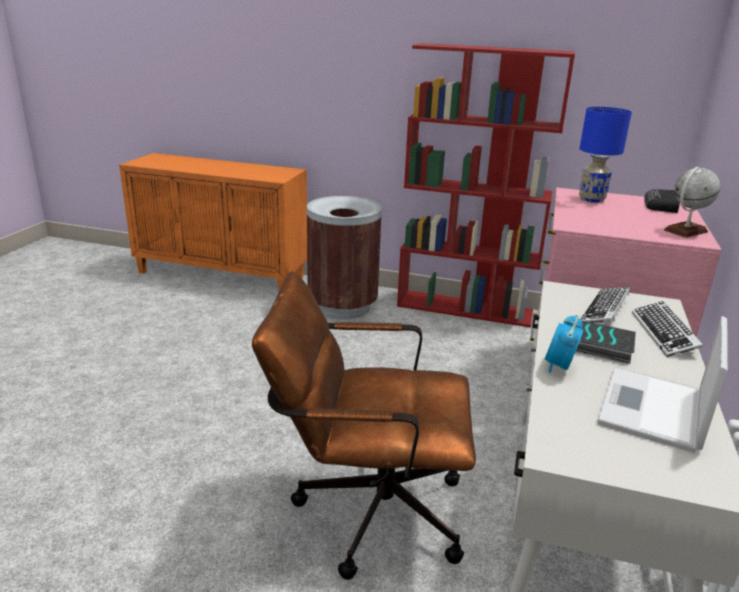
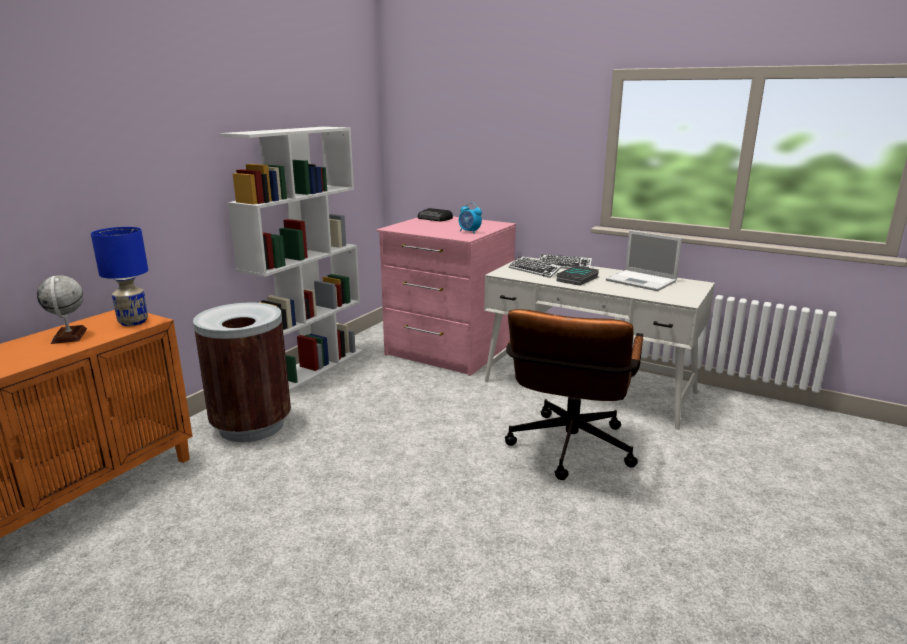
camera: 75 degrees left, 5 degrees down
red bookcase [397,43,575,328] -> white bookcase [219,127,363,392]
alarm clock [545,315,583,373] -> alarm clock moved to [459,203,482,234]
blue table lamp [579,107,632,203] -> blue table lamp moved to [91,227,148,326]
globe [664,167,720,238] -> globe moved to [37,275,87,344]

